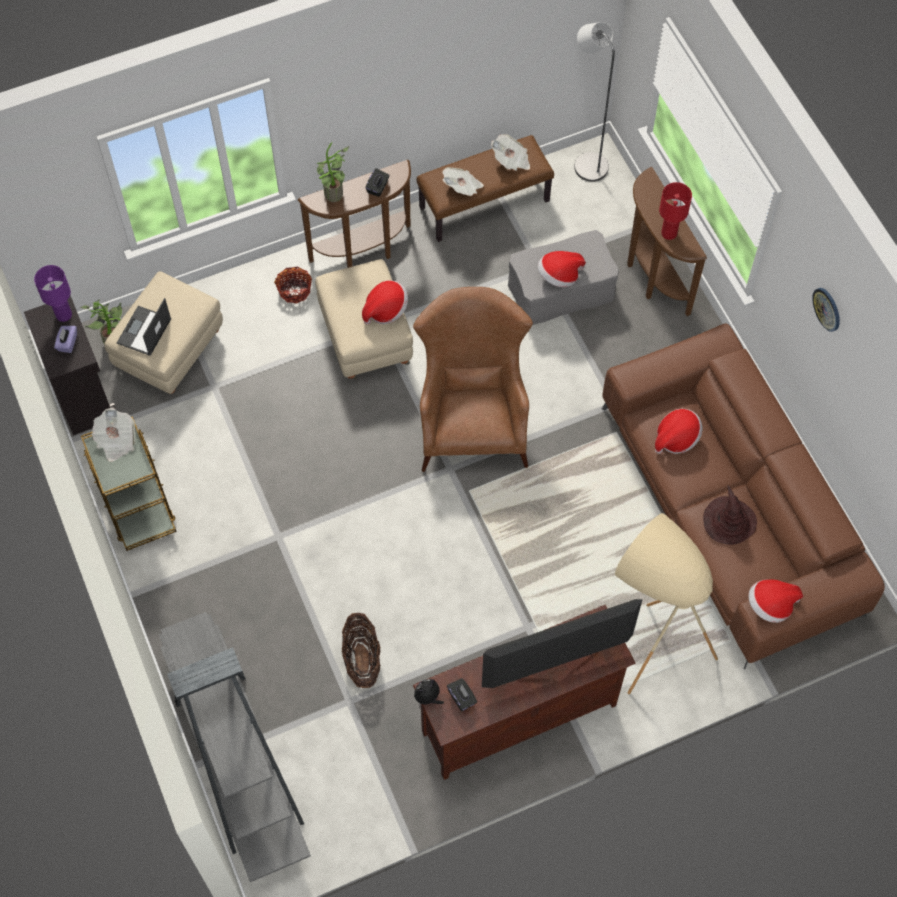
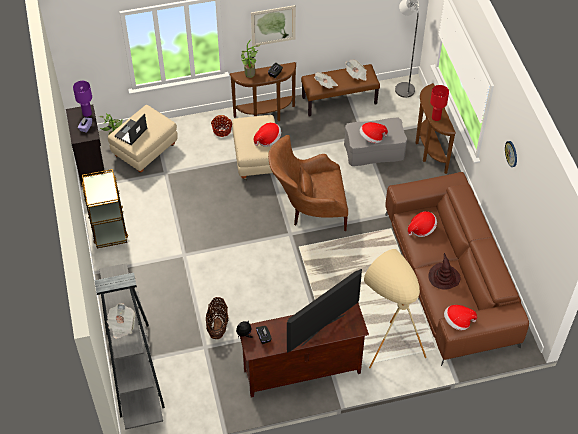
camera: 10 degrees right, 10 degrees down
newspaper [92,408,135,462] -> newspaper moved to [106,303,136,339]
brown armchair [413,287,533,472] -> brown armchair turned 105 degrees counterclockwise [268,135,348,231]
television [482,599,643,688] -> television turned 150 degrees clockwise [287,269,362,353]
none -> picture [251,5,296,47]

